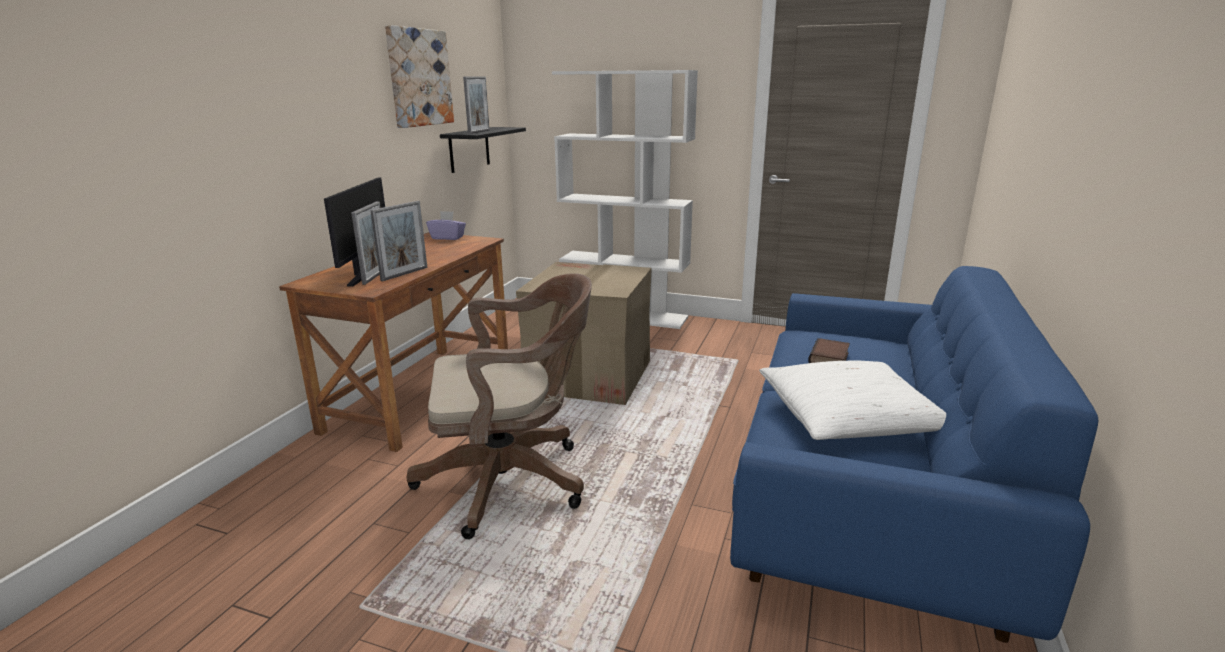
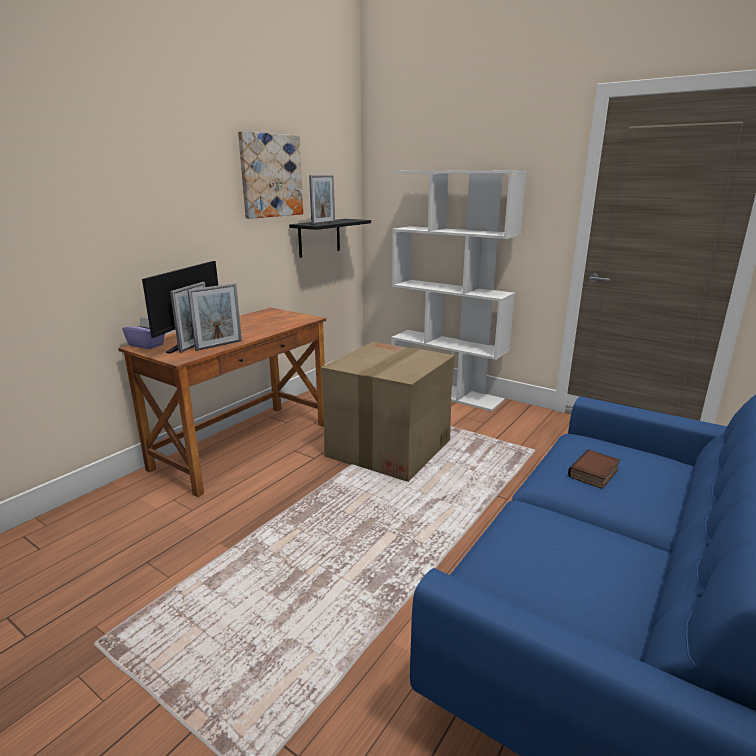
camera: 15 degrees right, 0 degrees up
brown office chair [407,273,592,539] -> none
purple tissue box [426,211,466,240] -> purple tissue box moved to [122,317,165,349]
white pillow [759,361,946,440] -> none

